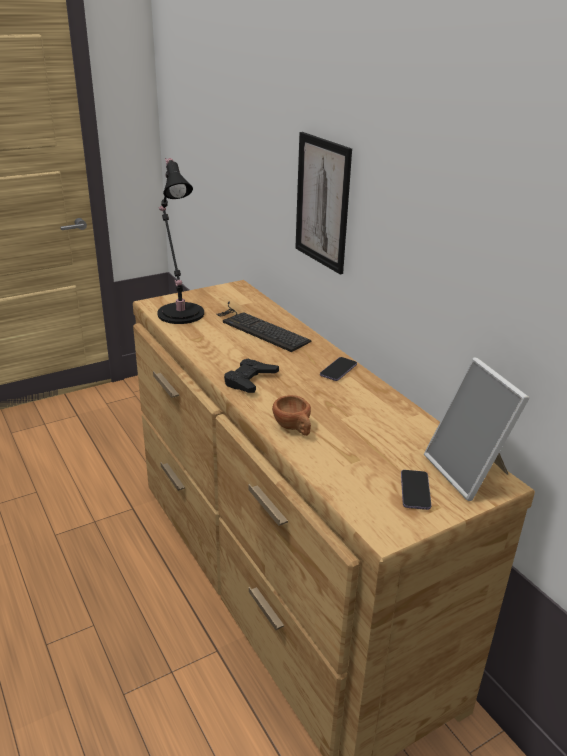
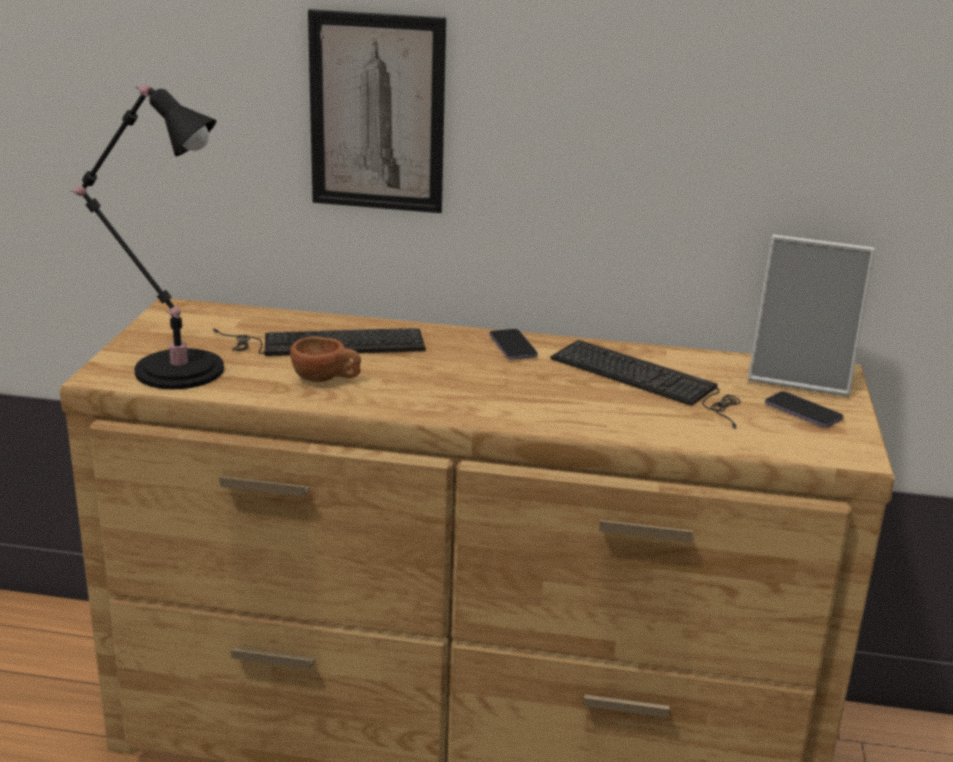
camera: 50 degrees left, 5 degrees down
black game controller [224,359,279,393] -> none
brown cup [272,395,311,436] -> brown cup moved to [290,336,361,382]
none -> keyboard [550,340,740,429]

